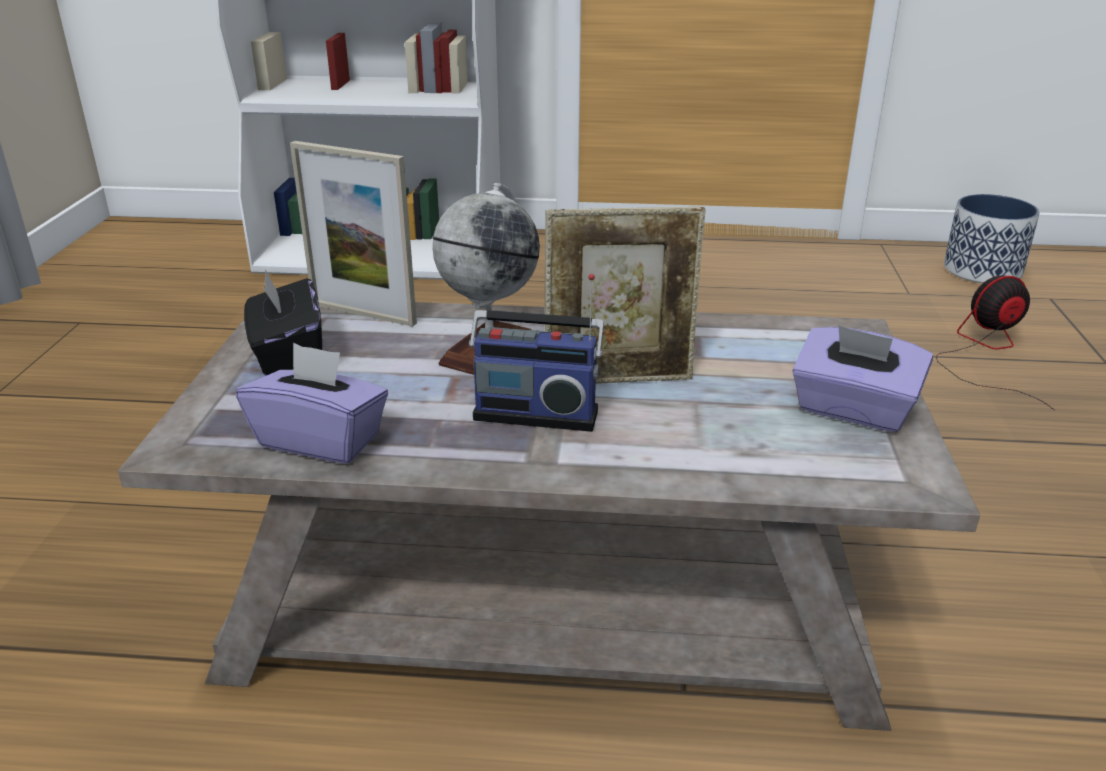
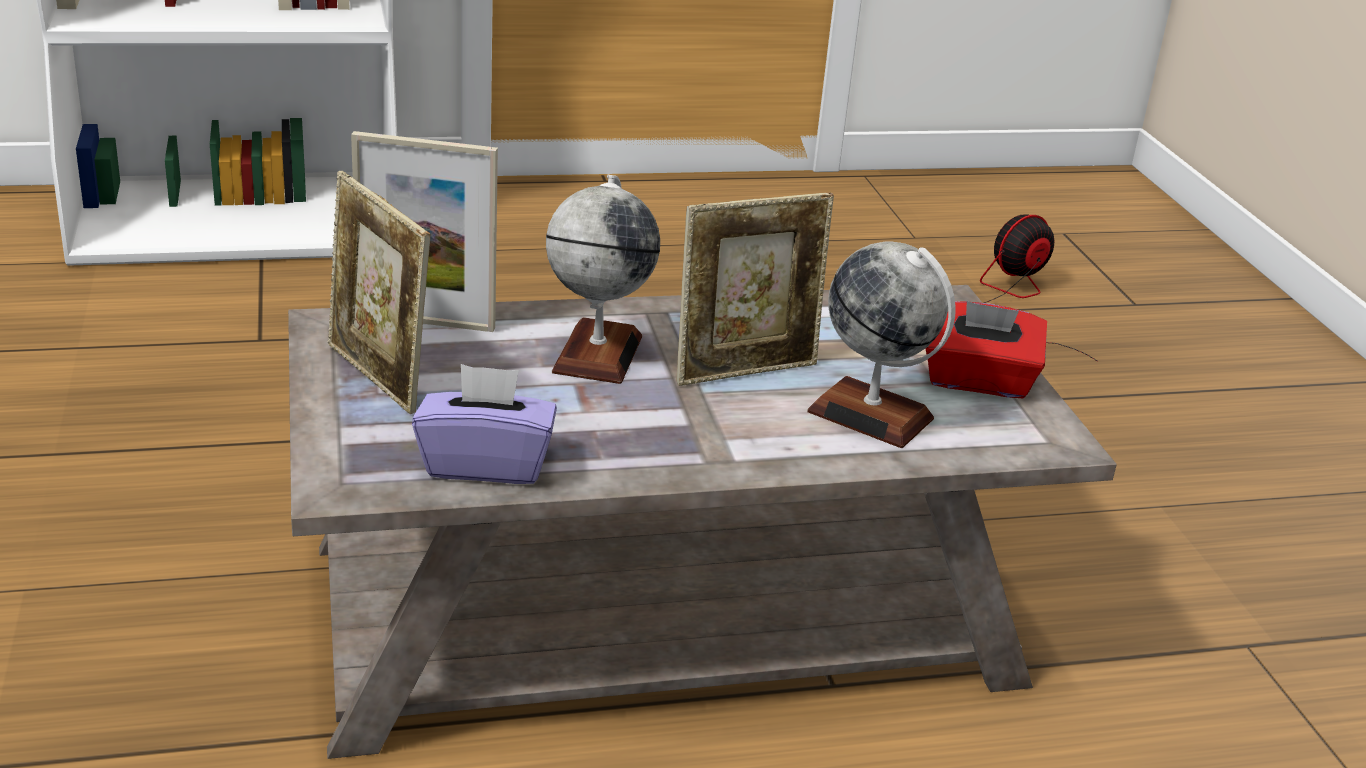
camera: 20 degrees left, 0 degrees up
black tissue box [244,270,322,376] -> picture frame [327,171,430,414]
radio [469,273,604,432] -> none
purple tissue box [792,325,933,432] -> red tissue box [925,301,1047,398]
planter [944,194,1040,283] -> none
none -> globe [807,241,956,448]

